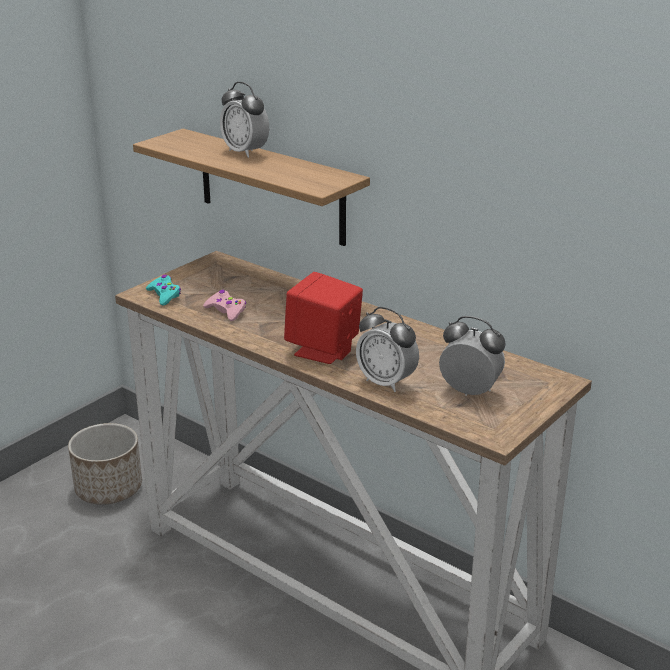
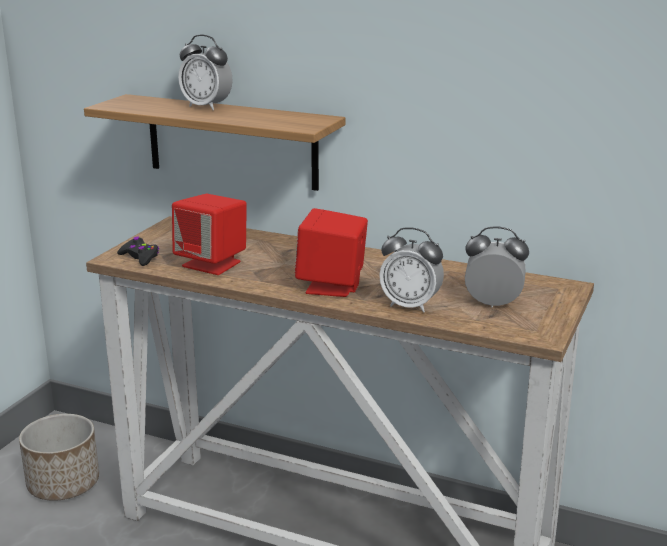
camera: 15 degrees left, 5 degrees down
turquoise game controller [146,275,181,305] -> black game controller [117,237,159,266]
pink game controller [203,290,246,321] -> red speaker [172,194,247,275]

